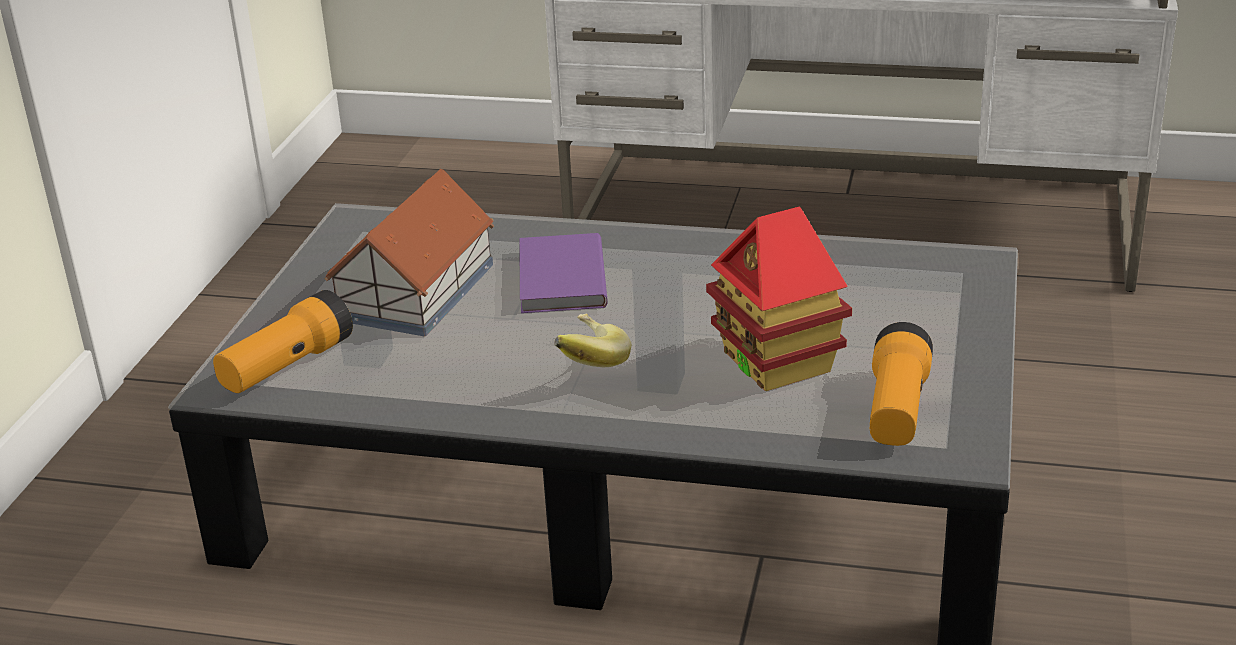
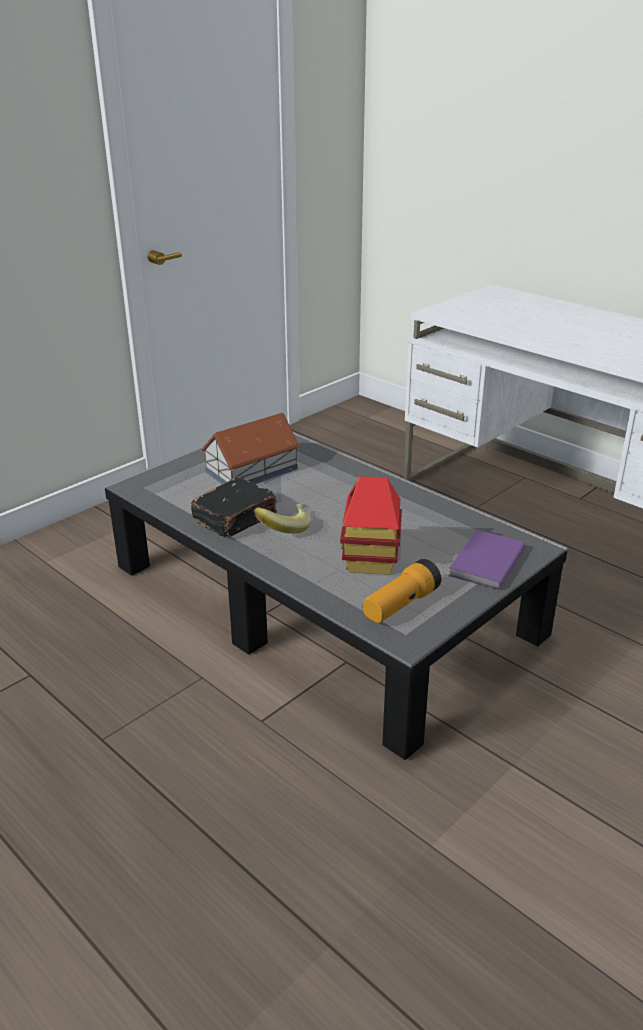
camera: 30 degrees right, 0 degrees up
flashlight [213,290,353,393] -> none
purple book [519,233,608,313] -> purple book moved to [449,530,525,590]
none -> black book [191,477,277,537]

